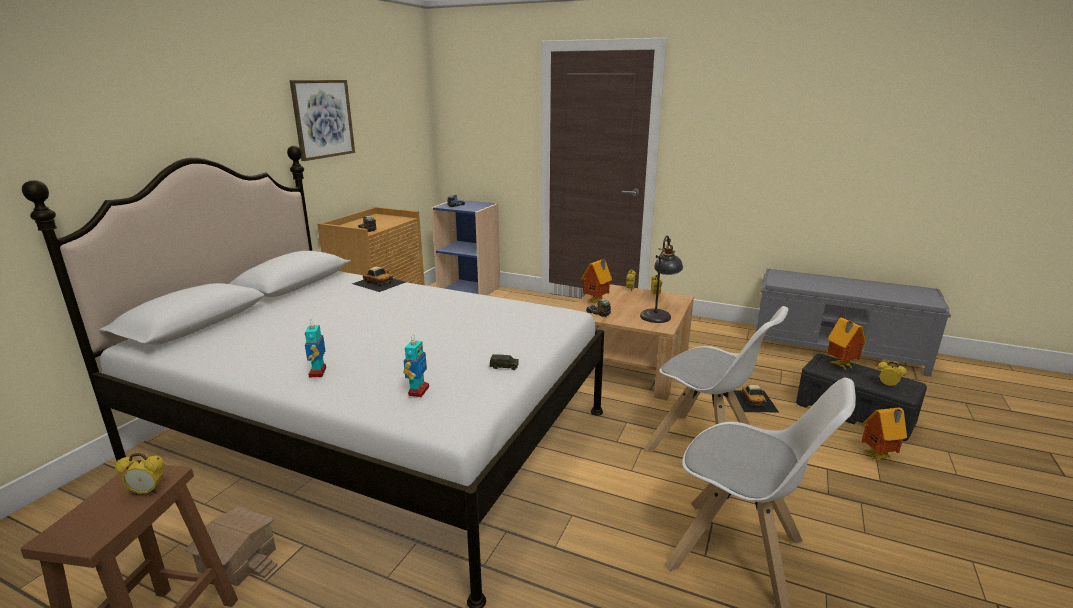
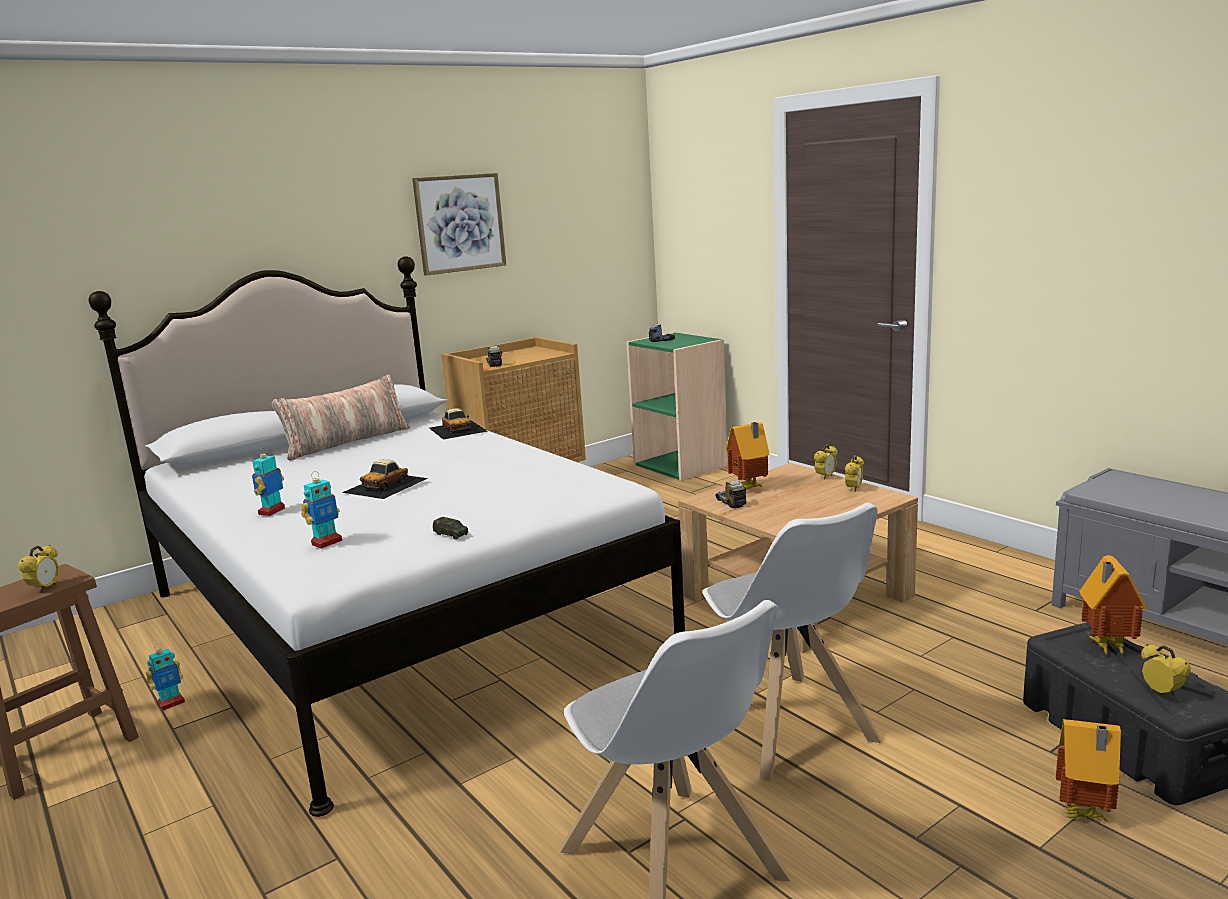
camera: 30 degrees right, 5 degrees down
alarm clock [115,453,164,495] -> alarm clock turned 105 degrees counterclockwise [18,545,59,593]
toy house [185,507,277,586] -> toy robot [146,644,185,711]
blue bookcase [431,200,500,296] -> green bookcase [626,332,728,481]
grey table lamp [640,235,683,323] -> none
toy car [733,384,779,412] -> toy car moved to [342,459,428,499]
none -> pillow [272,375,410,460]

